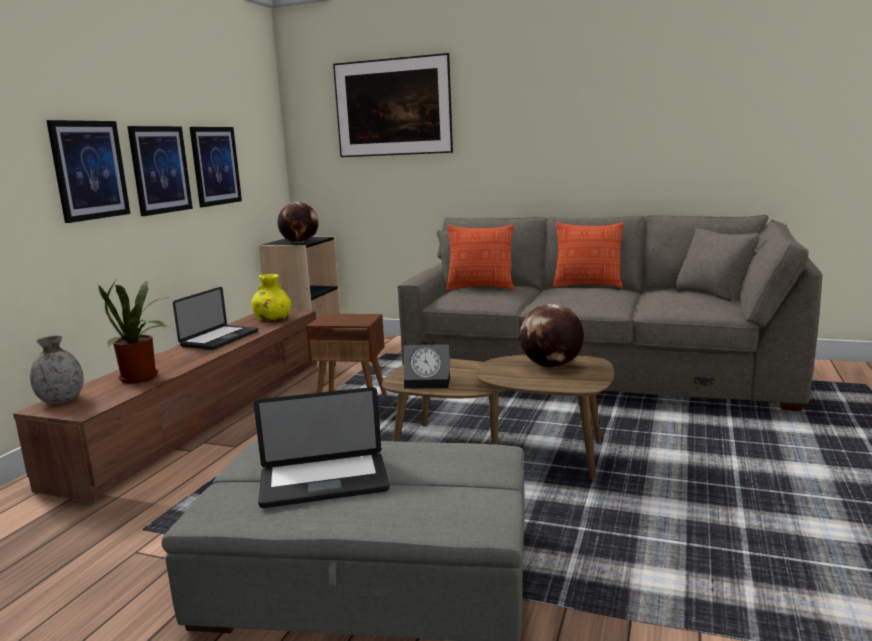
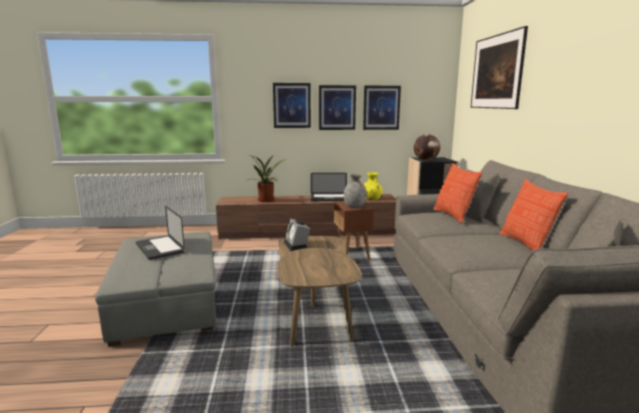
camera: 65 degrees right, 0 degrees up
grey vase [30,335,84,404] -> grey vase moved to [344,174,367,208]
globe [519,304,584,368] -> none

